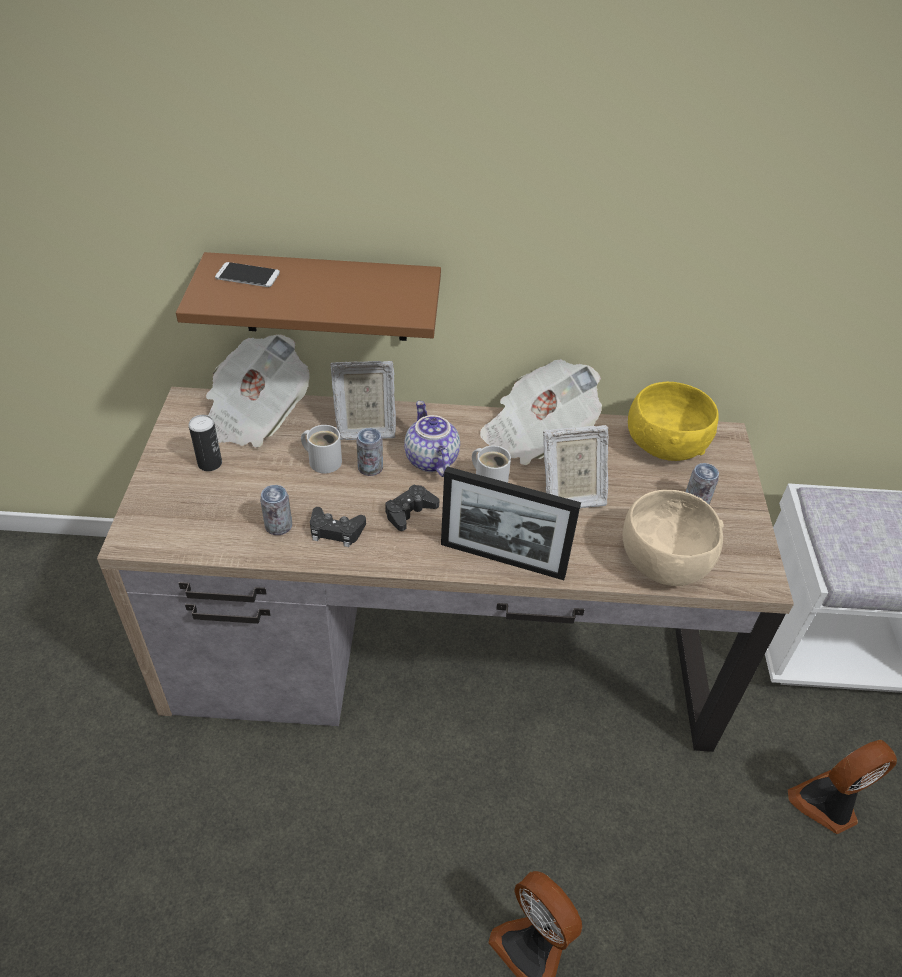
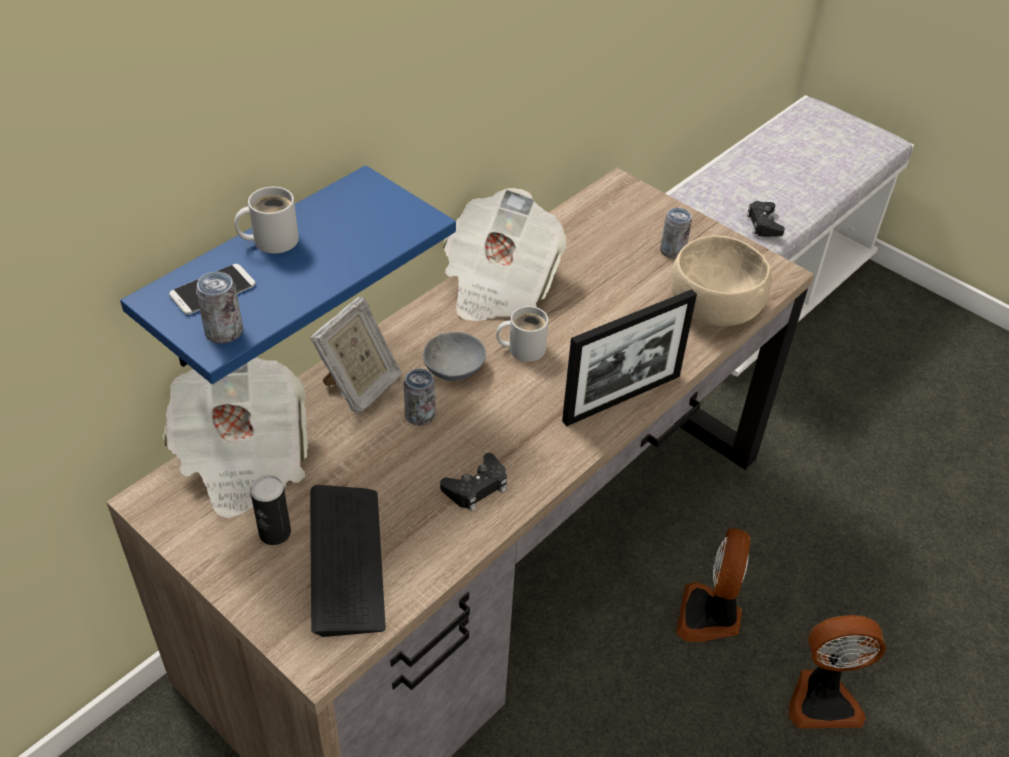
camera: 50 degrees left, 0 degrees up
brown shelf [176,252,441,341] -> blue shelf [120,165,456,384]
can [260,485,292,535] -> can moved to [196,272,243,344]
white mug [301,425,342,473] -> white mug moved to [234,187,299,254]
black game controller [385,485,439,531] -> black game controller moved to [746,201,785,237]
teapot [404,401,460,477] -> grey bowl [423,332,486,381]
picture frame [543,425,609,508] -> none
yellow bowl [628,382,719,461] -> none
fan [788,740,897,834] -> fan moved to [676,528,751,642]
none -> keyboard [310,485,386,637]

